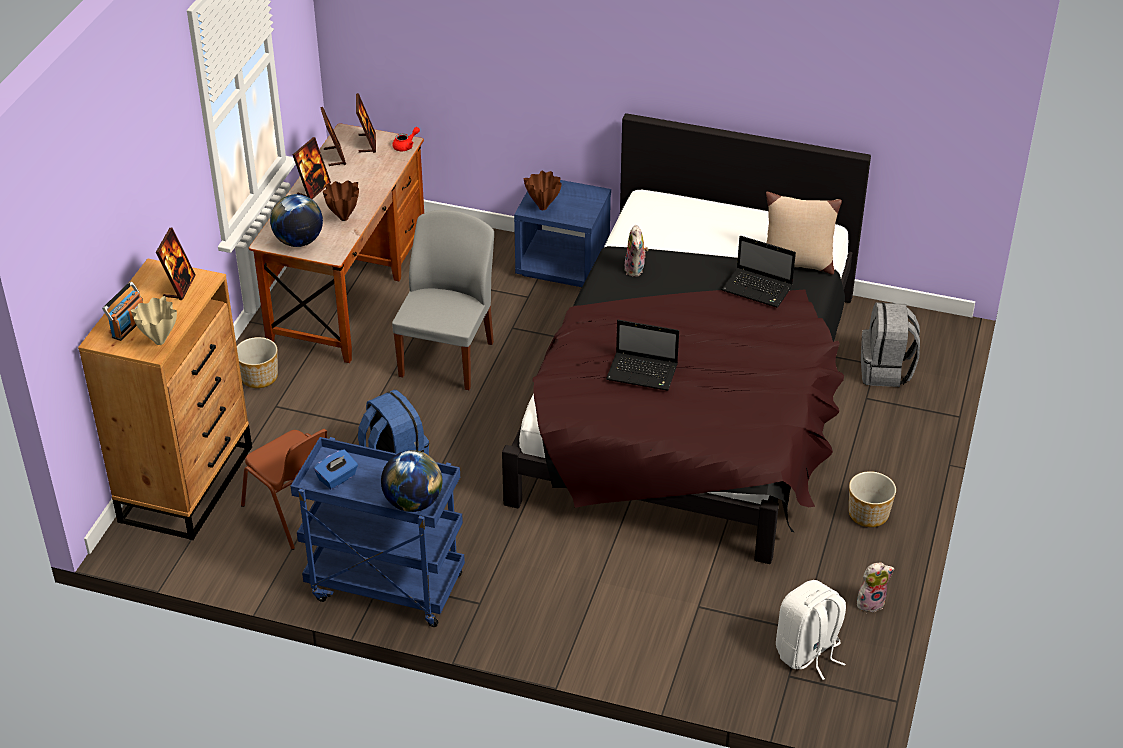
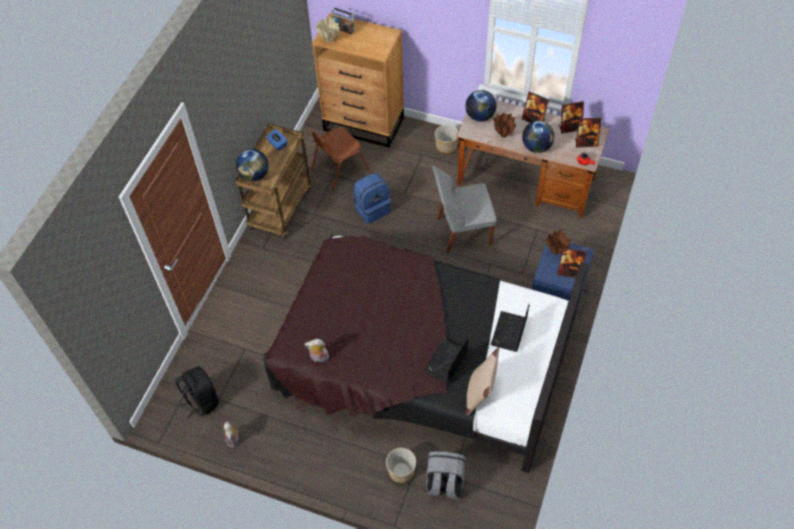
camera: 95 degrees right, 15 degrees up
picture frame [156,228,196,300] -> picture frame moved to [557,247,587,278]
blue cart [291,437,465,627] -> brown cart [235,124,311,239]
grey chair [392,210,494,390] -> grey chair turned 150 degrees clockwise [433,166,496,253]
laptop [606,320,679,391] -> laptop moved to [491,304,530,352]
plush toy [625,225,648,277] -> plush toy moved to [304,339,329,362]
white backpack [776,580,846,680] -> black backpack [175,366,219,418]
planter [849,471,896,527] -> planter moved to [386,448,416,483]
none -> globe [522,121,555,153]

